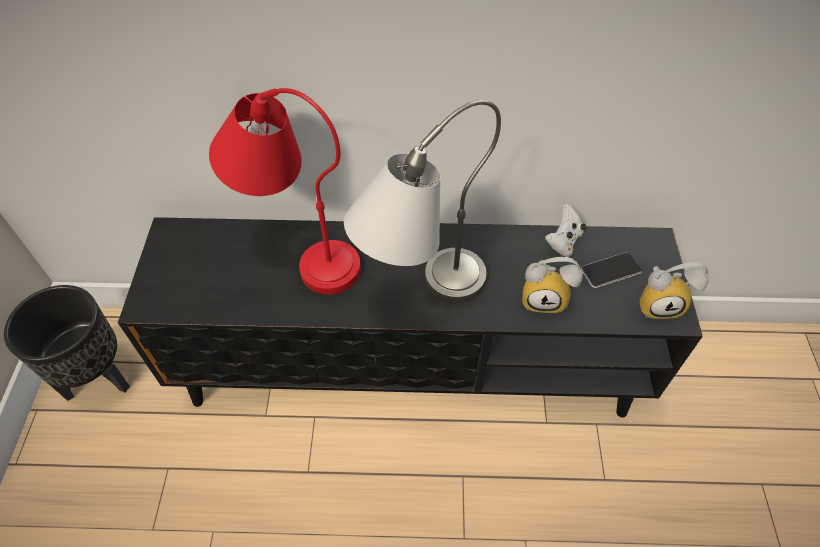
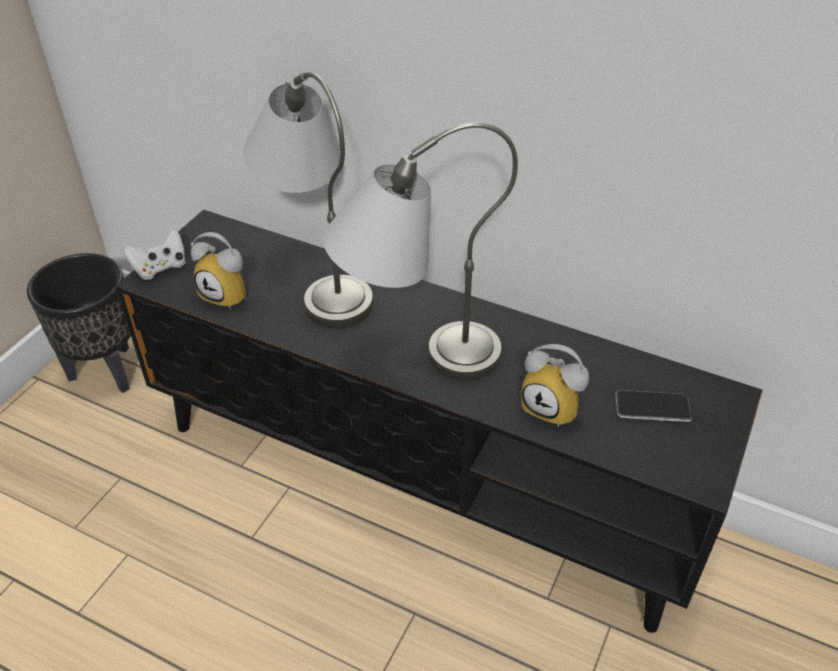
camera: 25 degrees right, 10 degrees down
red table lamp [209,88,361,295] -> grey table lamp [243,72,373,329]
white game controller [545,204,586,257] -> white game controller moved to [123,228,186,280]
alarm clock [640,262,709,319] -> alarm clock moved to [191,232,247,310]

